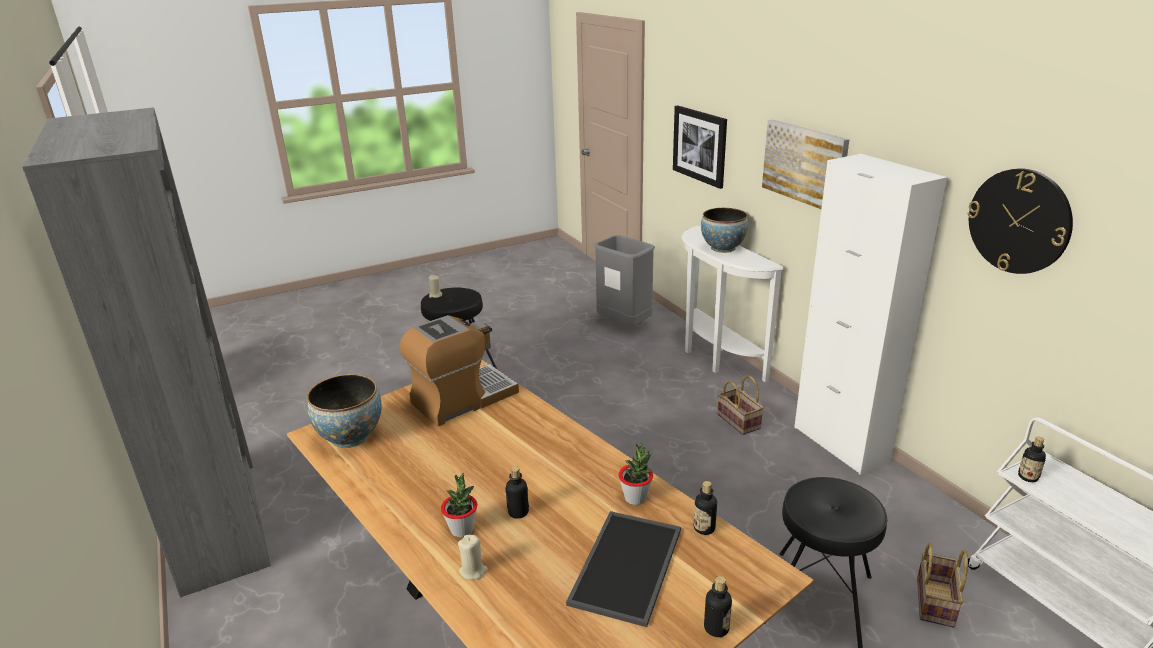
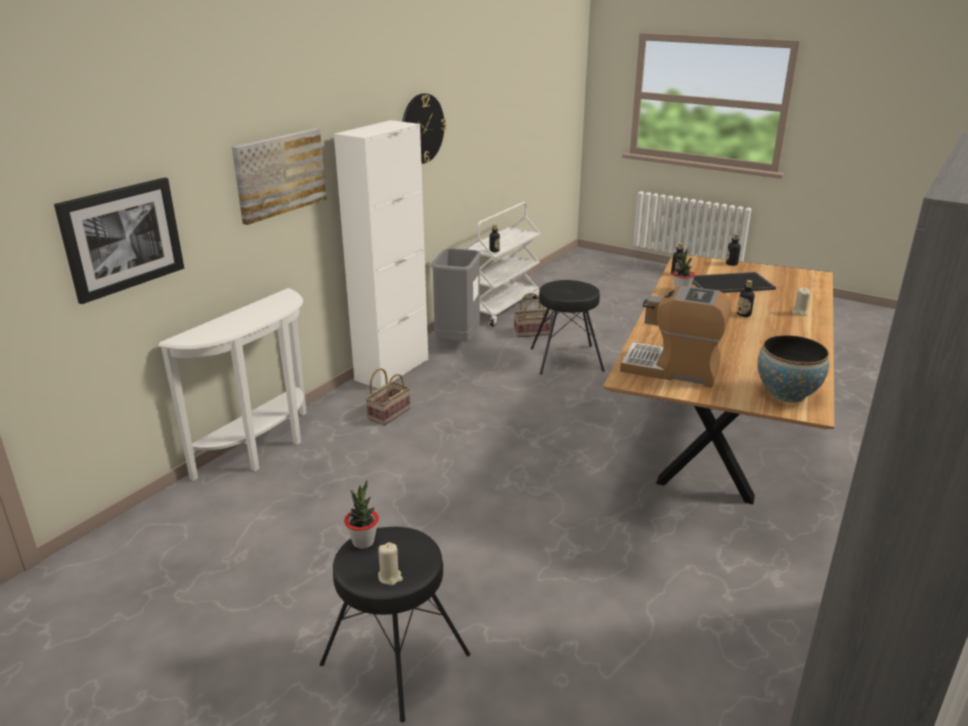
camera: 120 degrees left, 0 degrees up
potted plant [441,473,477,537] -> potted plant moved to [344,480,379,549]
grey trash can [594,235,655,326] -> grey trash can moved to [431,248,481,342]
bowl [701,208,748,253] -> none

